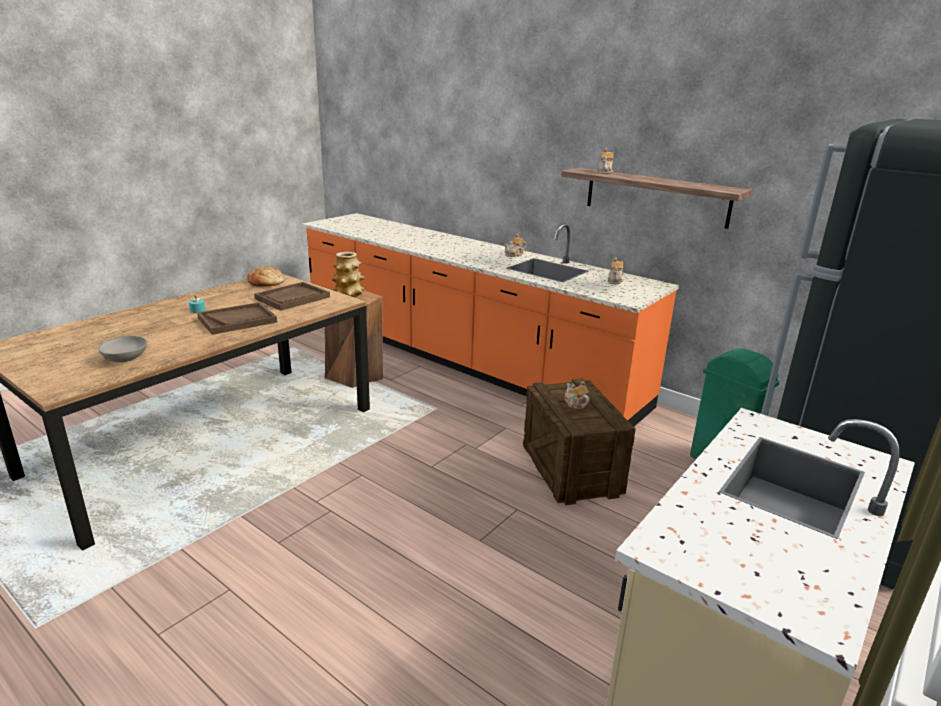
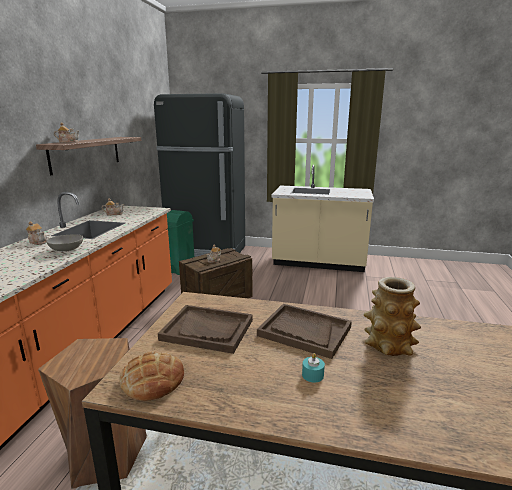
camera: 115 degrees left, 5 degrees down
grey bowl [98,336,147,362] -> grey bowl moved to [46,234,83,251]
vase [331,252,365,297] -> vase moved to [364,277,421,356]

